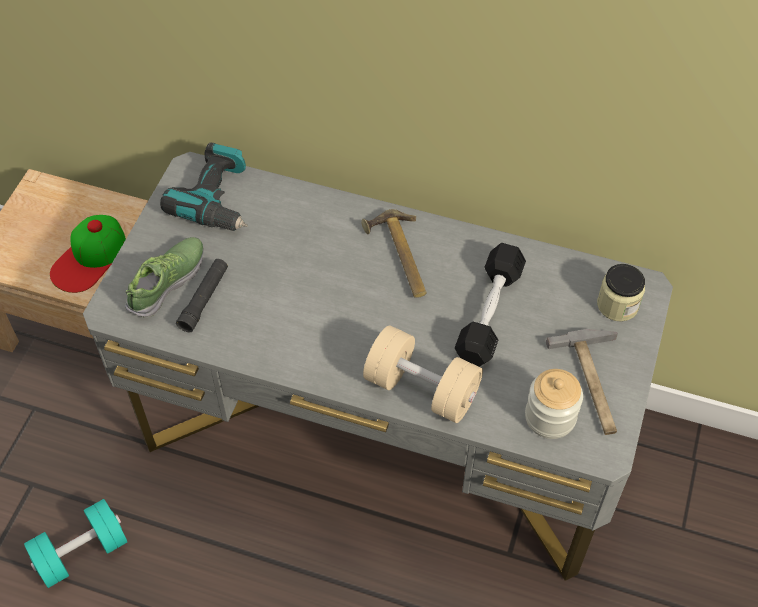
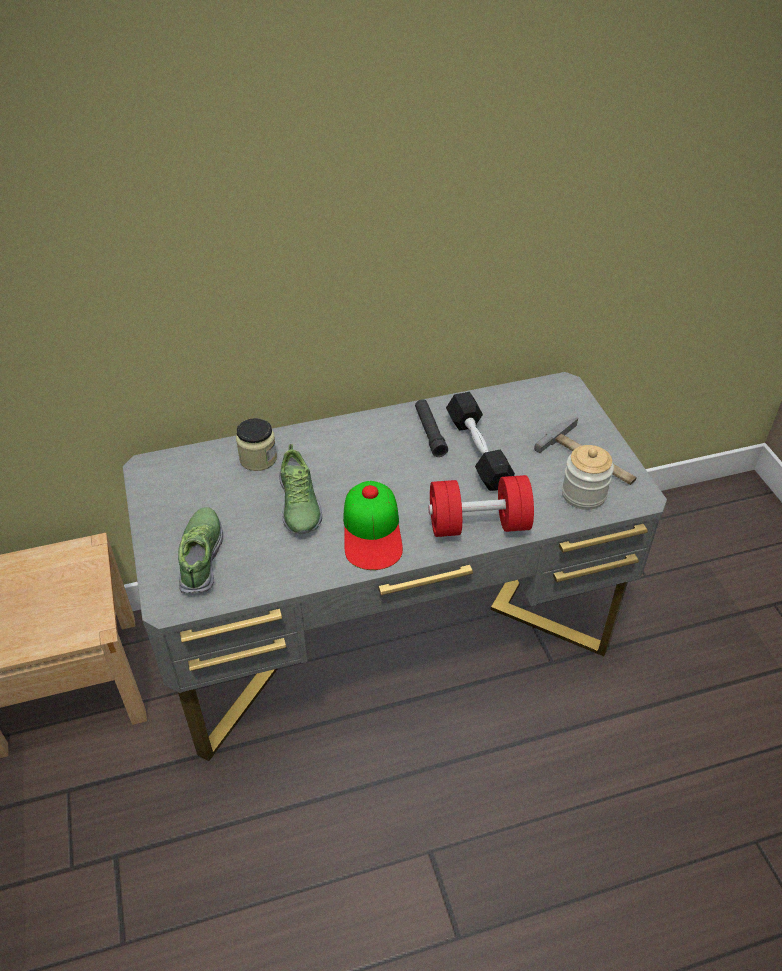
camera: 35 degrees left, 10 degrees down
turquoise dumbbell [24,499,127,588] -> none
cap [50,215,126,293] -> cap moved to [343,481,403,570]
power drill [160,143,248,231] -> none
black flashlight [176,259,228,332] -> black flashlight moved to [415,399,448,457]
hammer [361,209,427,298] -> none
beige dumbbell [363,325,483,423] -> red dumbbell [428,475,534,537]
jar [597,264,645,321] -> jar moved to [236,418,277,471]
none -> shoe [279,444,322,534]

